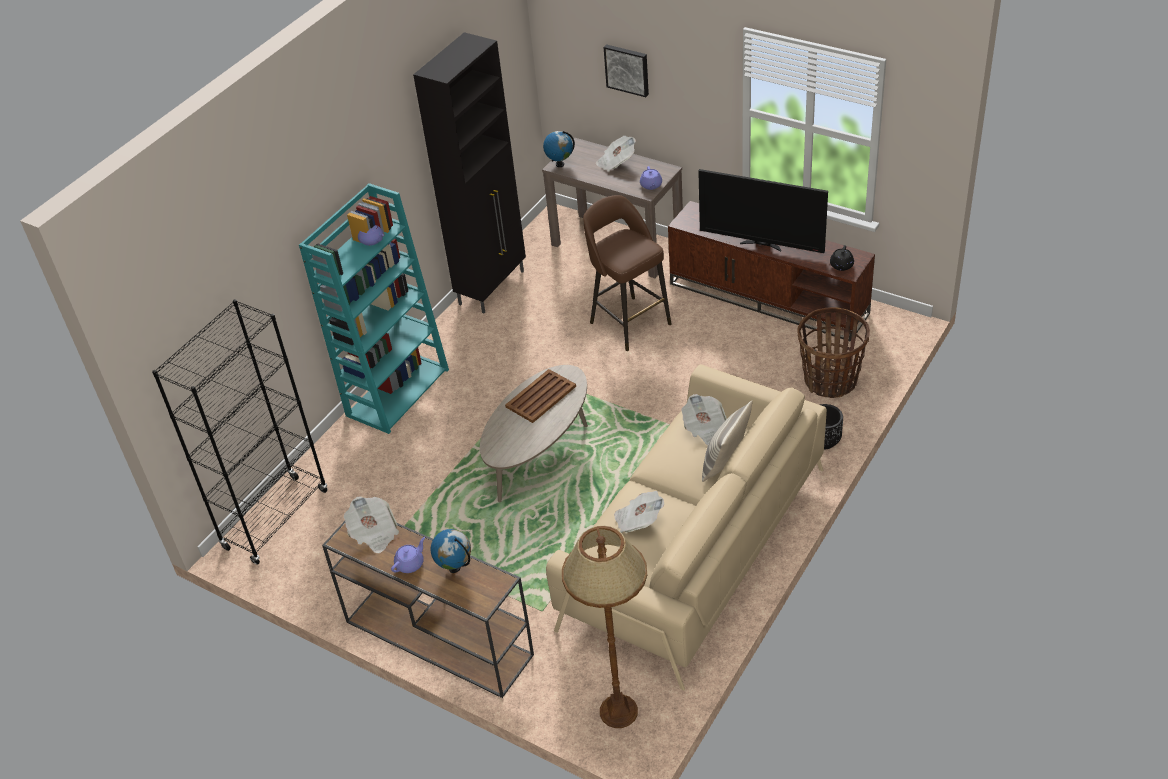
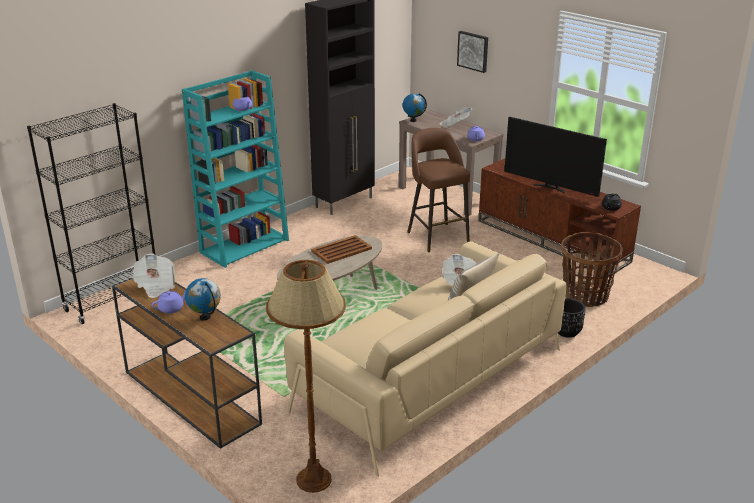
camera: 10 degrees right, 15 degrees down
newspaper [614,491,664,533] -> none

